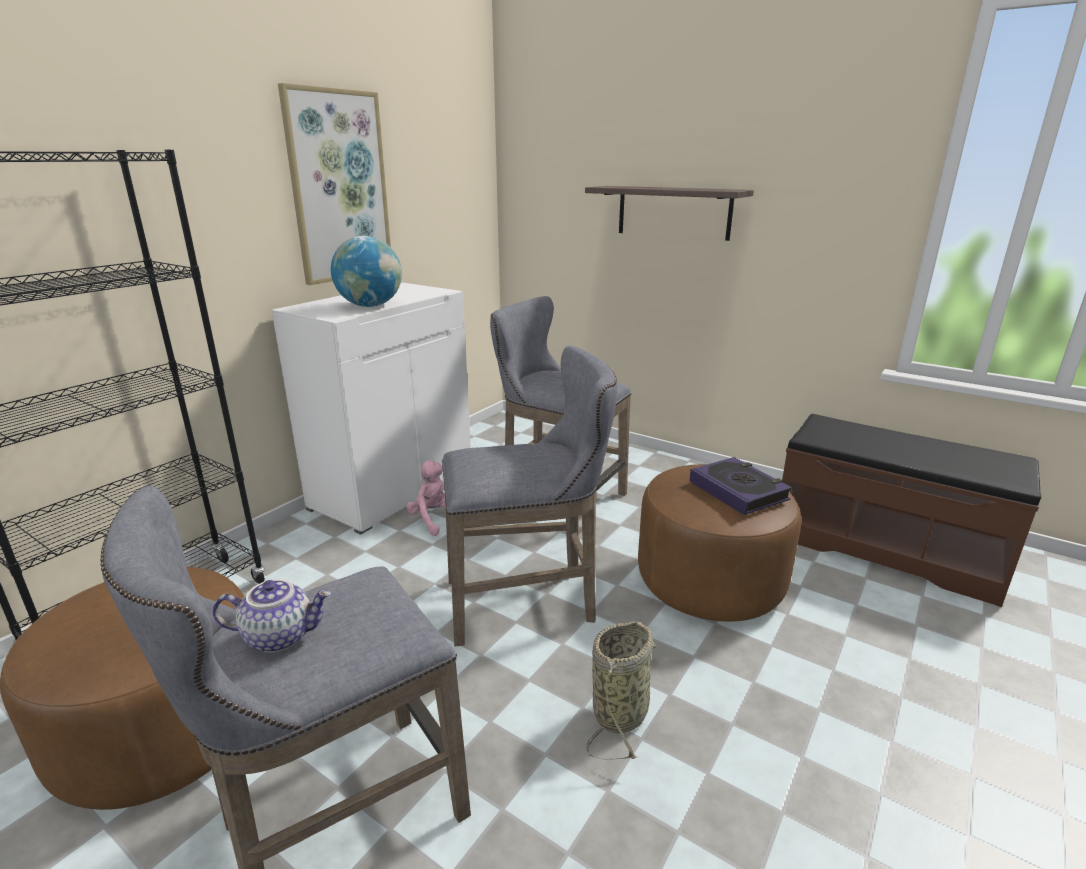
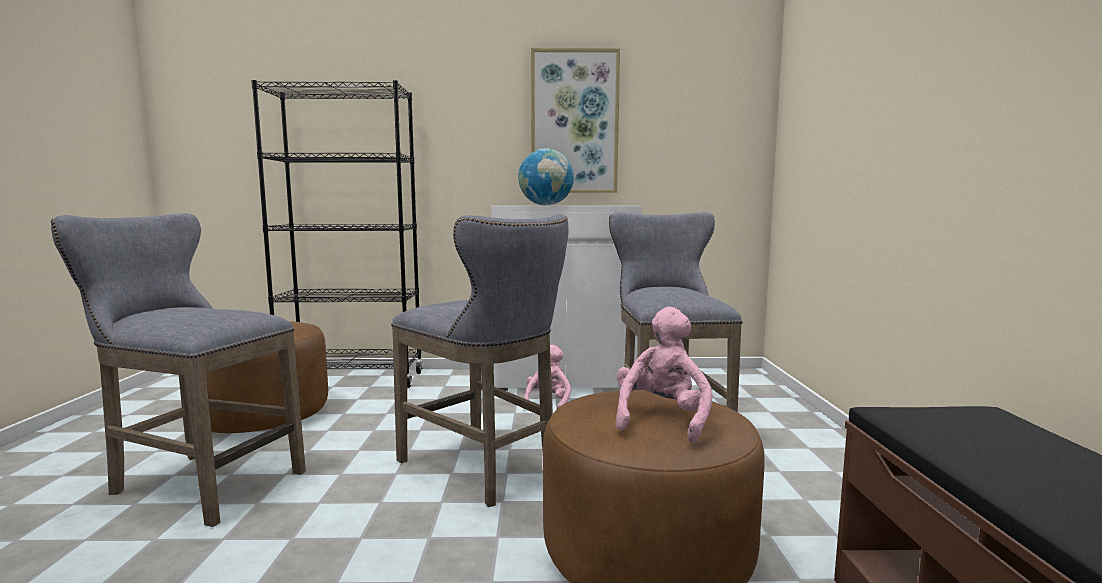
camera: 55 degrees right, 15 degrees down
teapot [213,579,332,653] -> none
shelf [585,186,754,241] -> none
basket [587,621,657,760] -> none
book [689,457,792,515] -> pink plush toy [615,307,712,443]

